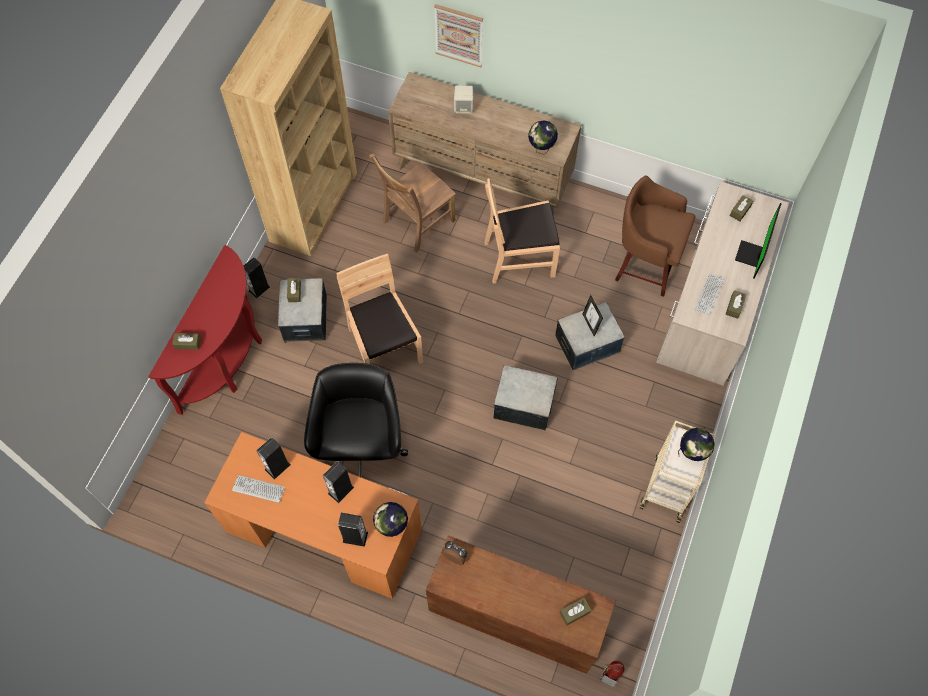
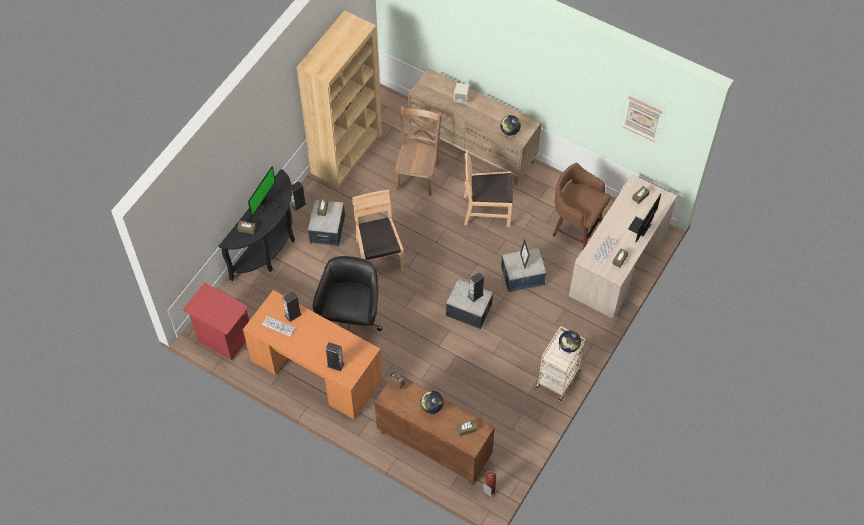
camera: 10 degrees right, 5 degrees down
red console table [148,245,262,415] -> black console table [219,169,295,281]
speaker [323,461,354,503] -> speaker moved to [468,272,484,302]
brown chair [369,153,456,252] -> brown chair turned 135 degrees clockwise [395,106,442,196]
globe [373,502,408,537] -> globe moved to [420,391,443,415]
picture [434,4,483,67] -> picture moved to [622,96,663,142]
none -> red nightstand [182,282,249,361]
none -> monitor [248,167,282,217]

